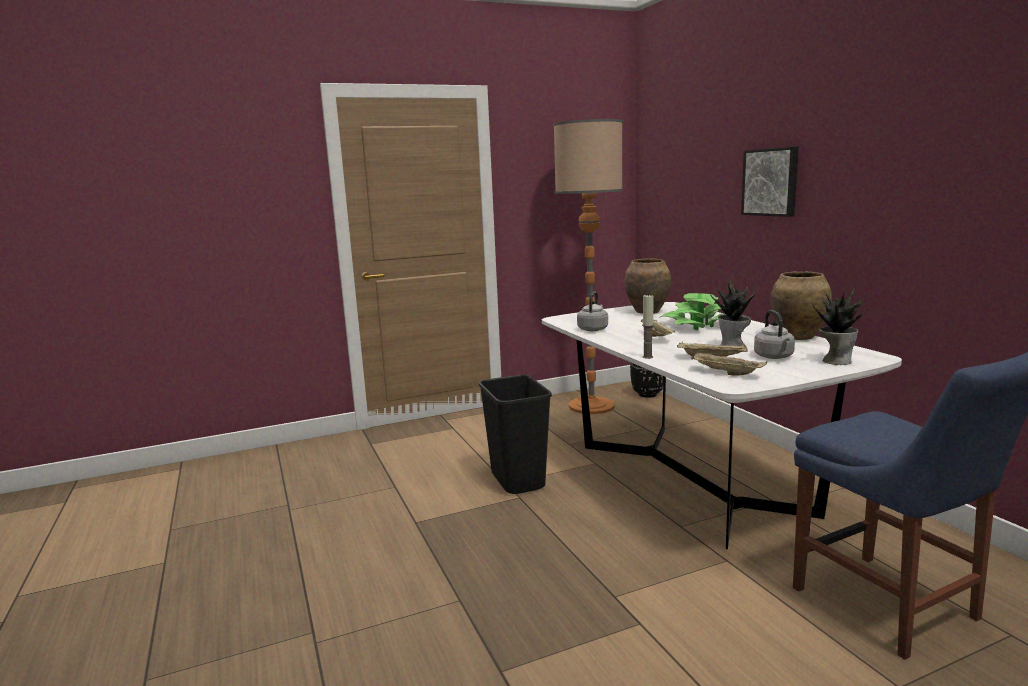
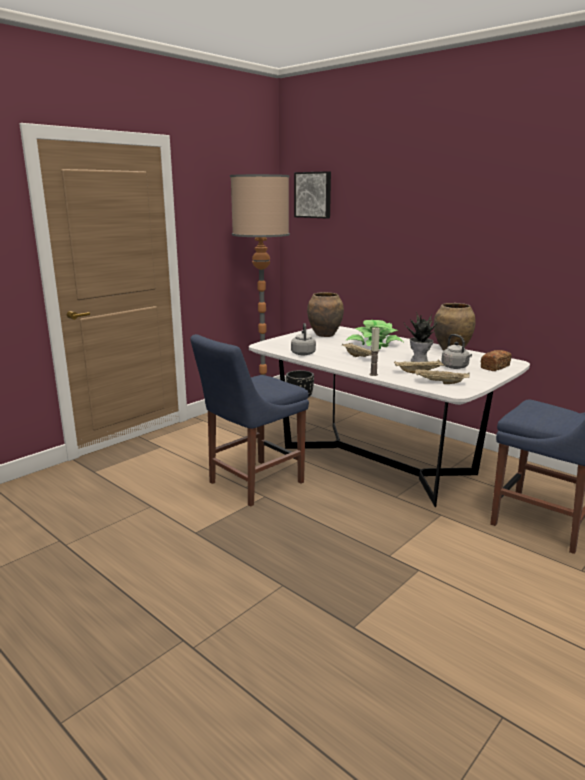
camera: 25 degrees left, 5 degrees up
black trash can [479,375,552,494] -> blue chair [190,334,309,507]
picture [741,147,799,217] -> picture moved to [294,171,331,219]
potted plant [813,288,869,365] -> bread [481,350,512,371]

